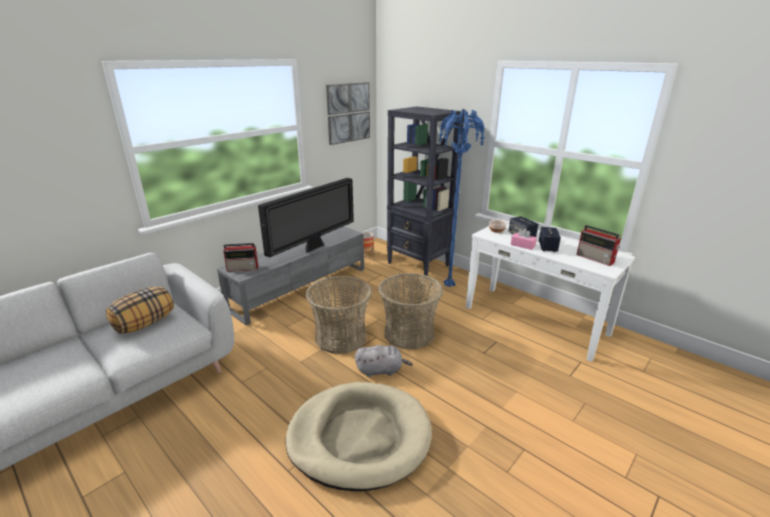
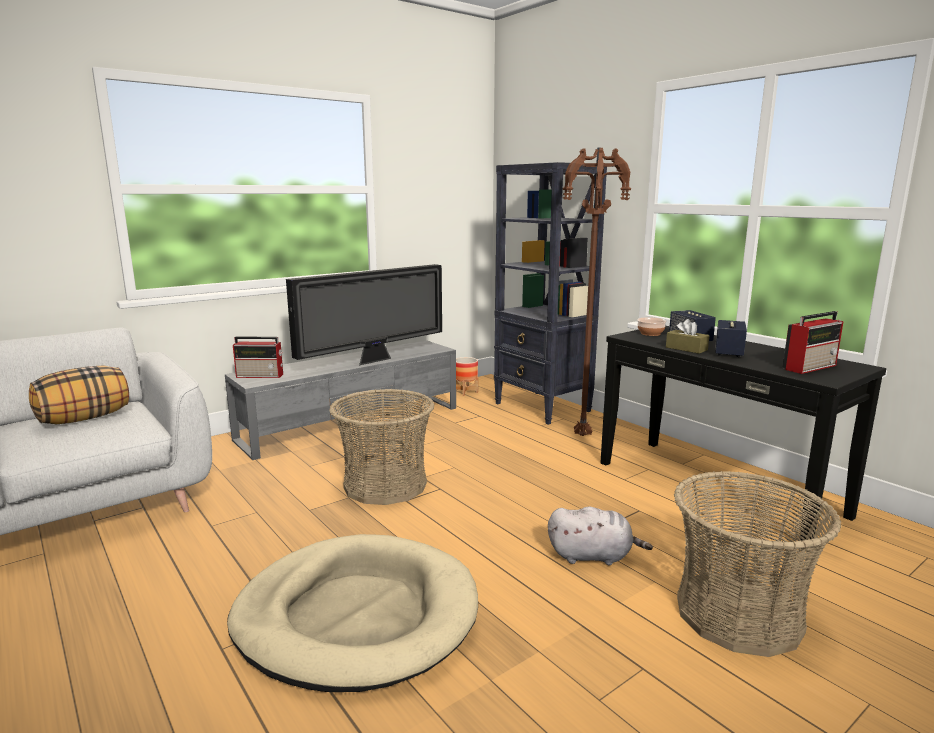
camera: 10 degrees right, 10 degrees down
picture [326,82,370,145] -> none
grey plush toy [355,345,413,377] -> grey plush toy moved to [548,507,653,565]
basket [378,273,444,349] -> basket moved to [674,471,841,657]
blue floor lamp [438,109,485,287] -> brown floor lamp [562,148,631,436]
white console table [466,222,635,362] -> black console table [600,326,886,549]
pink tissue box [511,229,537,250] -> brown tissue box [666,319,709,354]
radio [577,225,621,266] -> radio turned 90 degrees counterclockwise [782,311,843,374]

